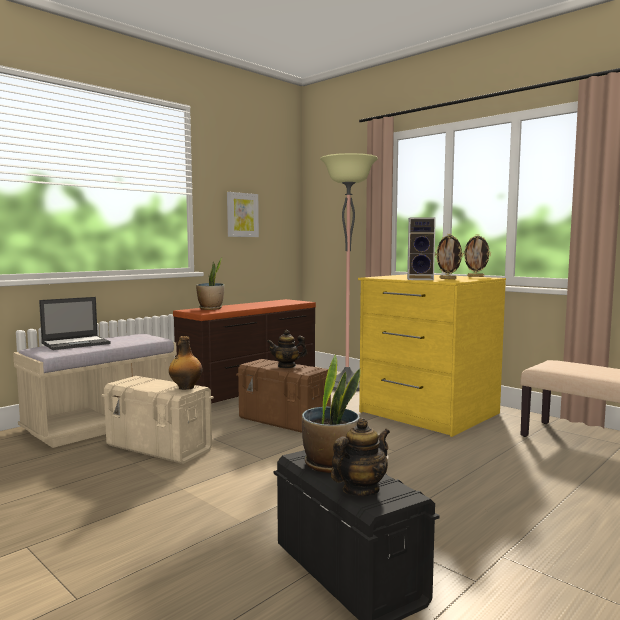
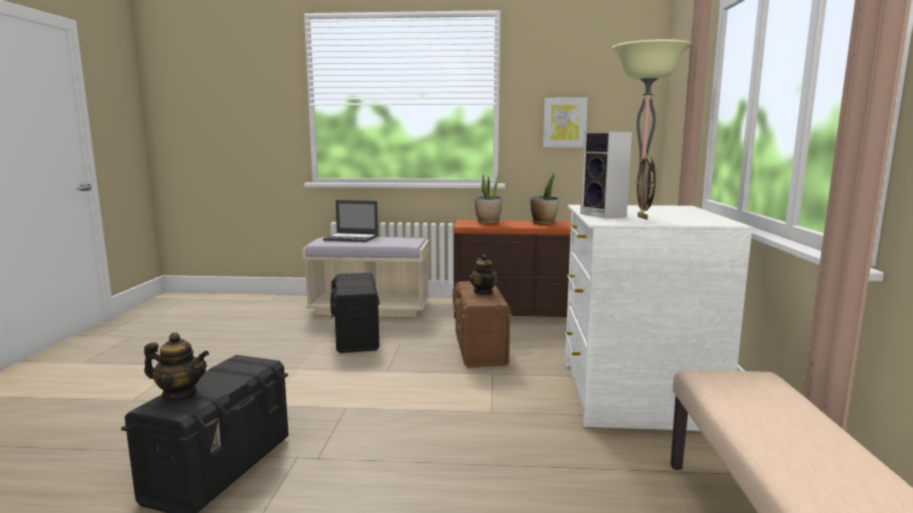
camera: 50 degrees right, 5 degrees up
beige storage box [102,376,214,464] -> black storage box [330,273,380,353]
bottle [169,336,203,390] -> none
teapot [267,330,307,368] -> teapot turned 150 degrees counterclockwise [469,254,498,295]
potted plant [302,355,361,473] -> potted plant moved to [530,170,559,224]
yellow dresser [358,274,506,437] -> white dresser [565,205,753,431]
picture frame [463,234,491,277] -> none

